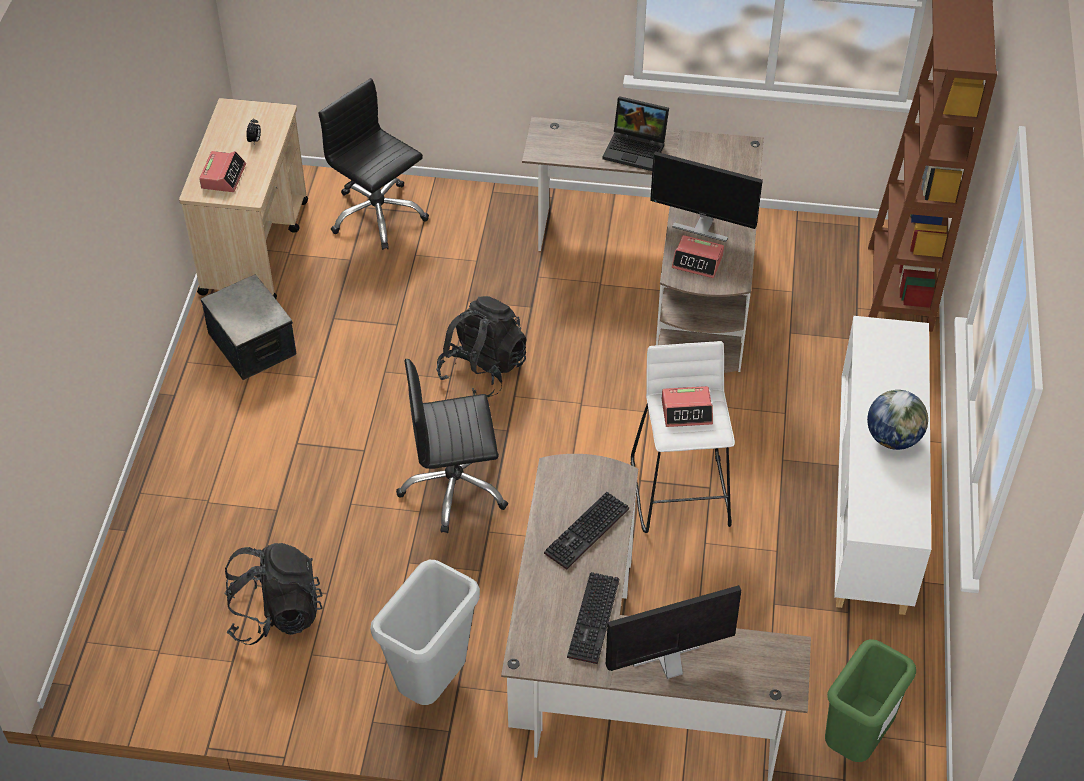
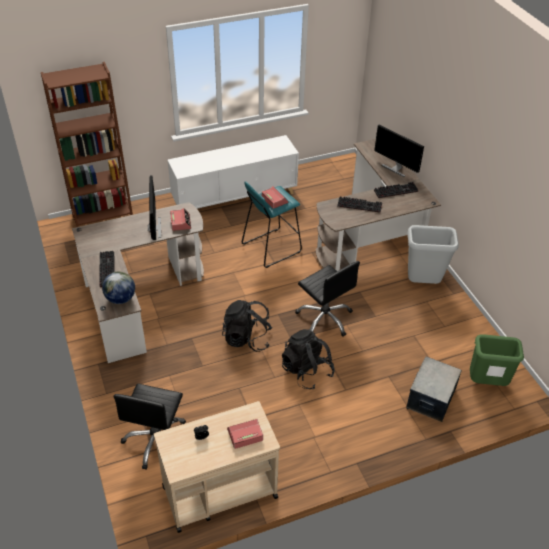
camera: 120 degrees left, 5 degrees down
storage box [201,274,296,380] -> storage box moved to [406,357,462,422]
black backpack [224,543,323,645] -> black backpack moved to [282,329,335,389]
laptop [602,96,669,171] -> keyboard [99,251,115,287]
white stool [631,341,735,533] -> turquoise stool [242,182,302,268]
green trash can [825,639,916,762] -> green trash can moved to [470,334,524,386]
globe [867,390,928,450] -> globe moved to [102,271,135,304]

